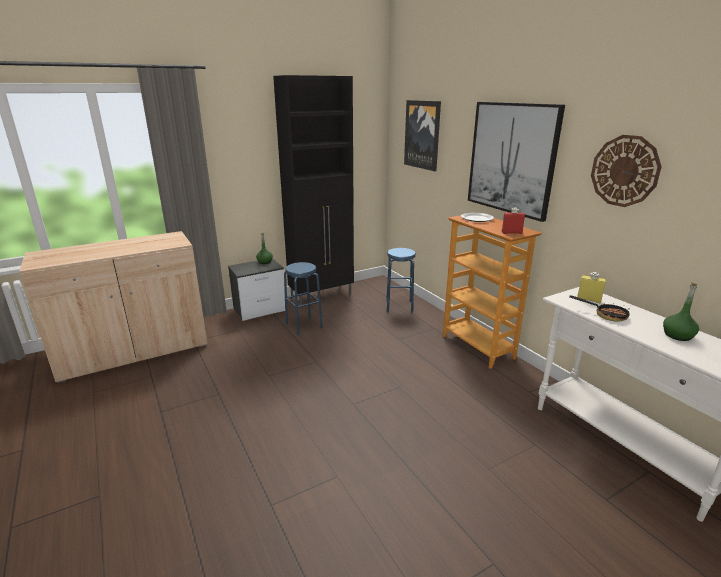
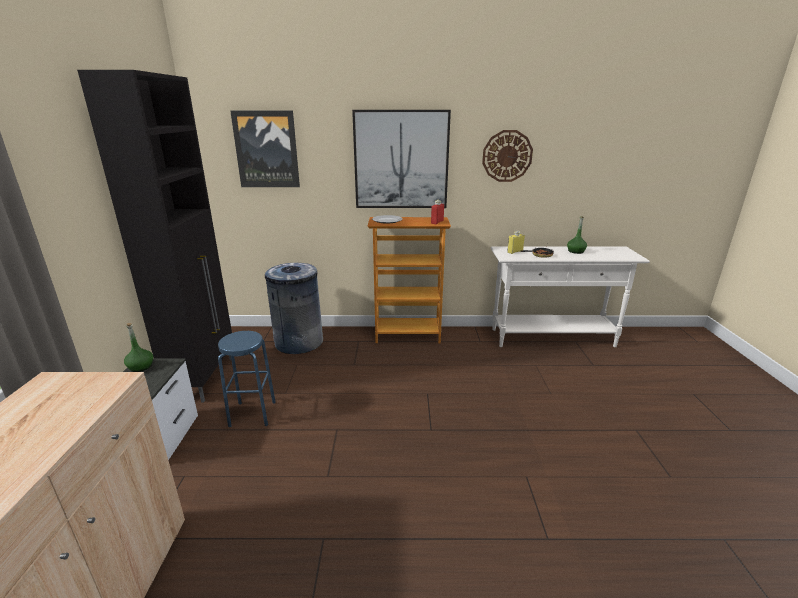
camera: 60 degrees left, 0 degrees up
blue stool [386,248,416,313] -> grey trash can [265,263,323,354]

